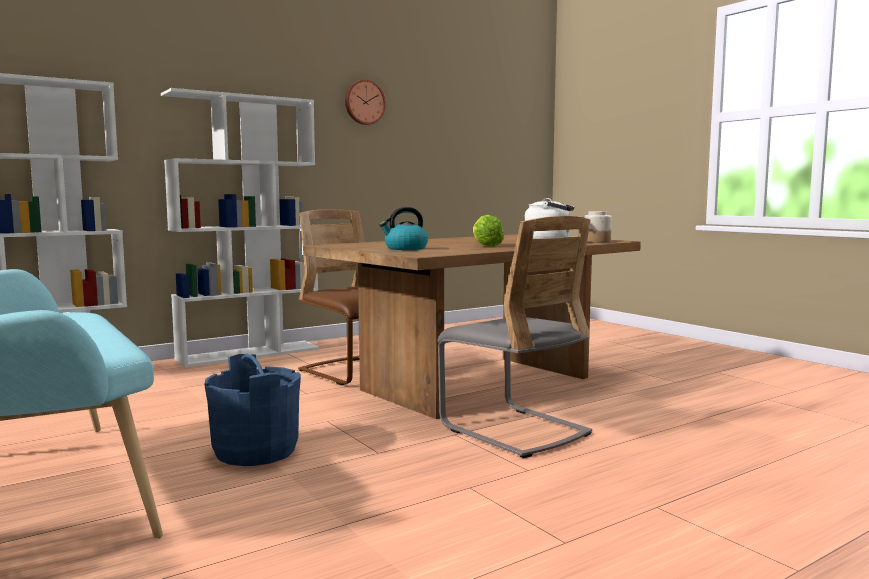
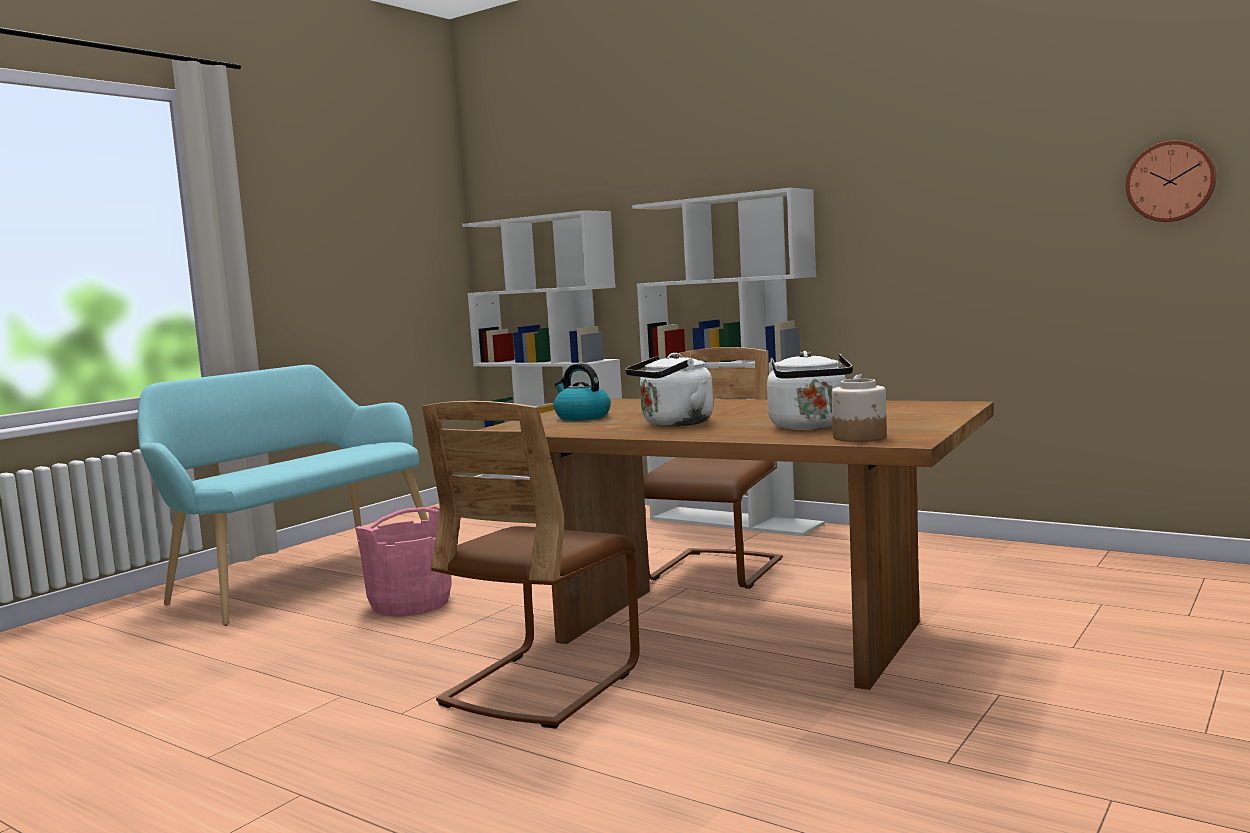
camera: 70 degrees right, 0 degrees up
blue bucket [205,353,301,466] -> pink bucket [355,507,452,616]
wall clock [345,80,386,125] -> wall clock moved to [1126,140,1216,222]
grey chair [437,216,592,458] -> brown chair [422,401,640,728]
lettuce [473,215,504,246] -> white kettle [625,353,713,426]

